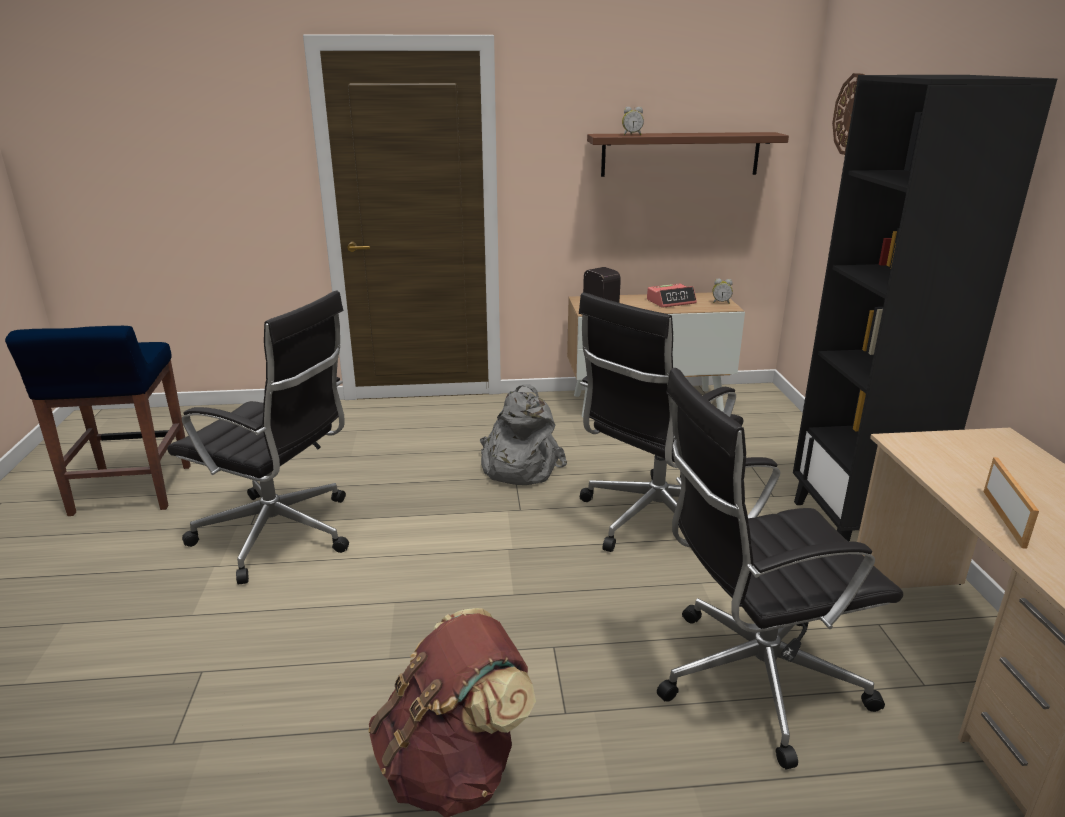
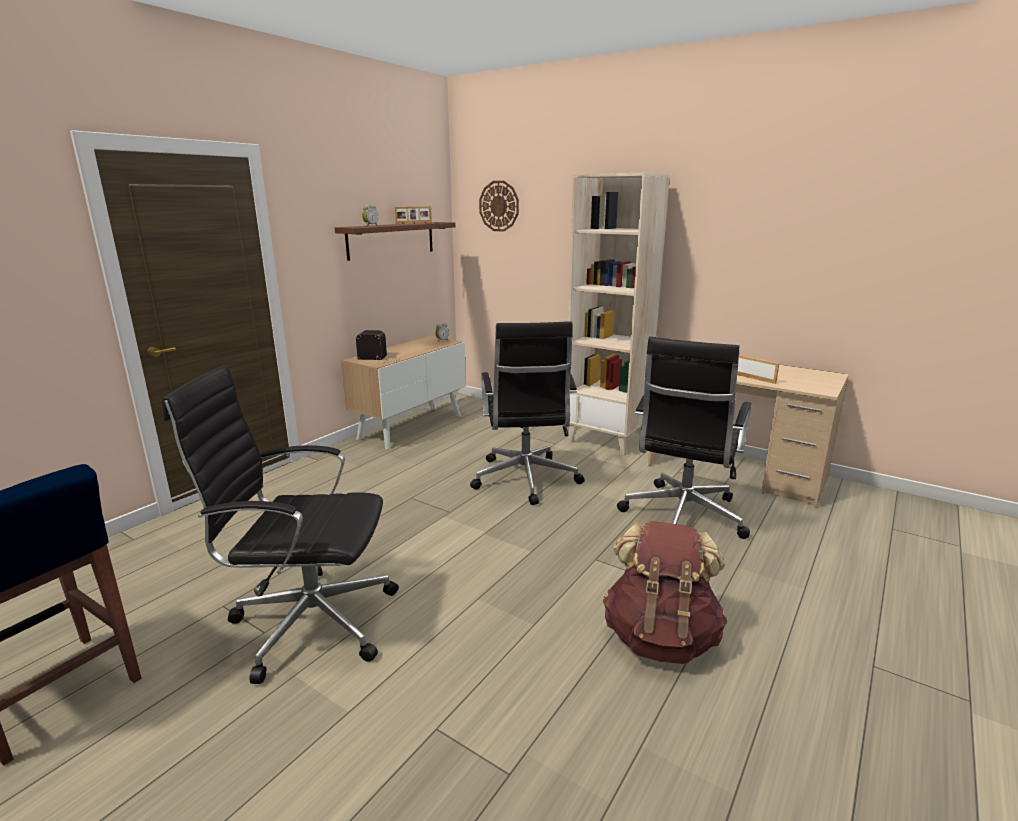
camera: 50 degrees left, 5 degrees down
black office chair [167,290,349,585] -> black office chair turned 150 degrees counterclockwise [162,365,399,684]
grey backpack [480,384,567,485] -> none
alarm clock [647,284,697,308] -> none
black bookcase [793,75,1057,542] -> beige bookcase [568,173,670,456]
none -> picture frame [394,206,432,224]

